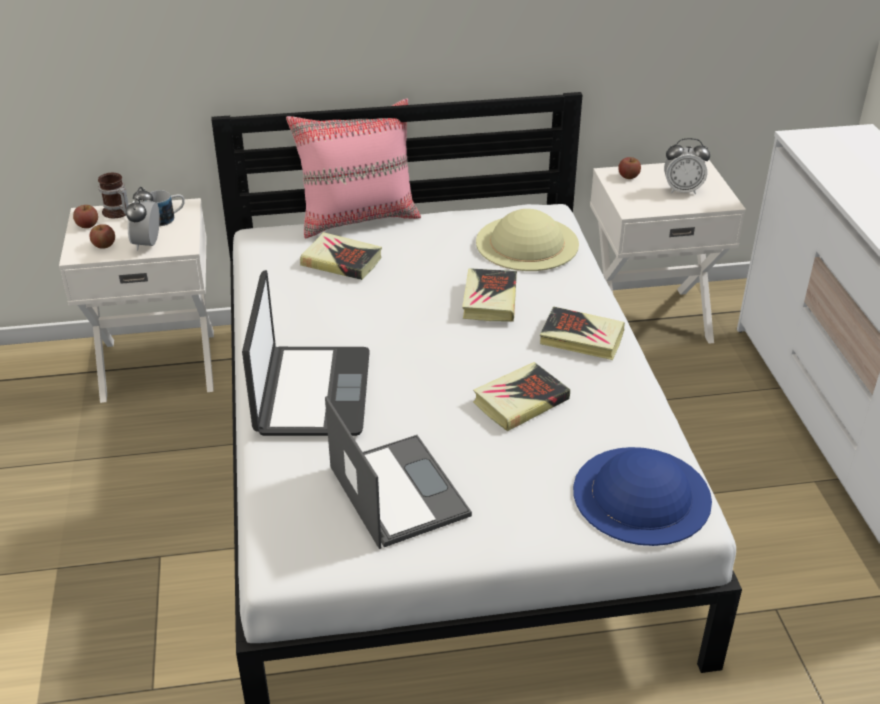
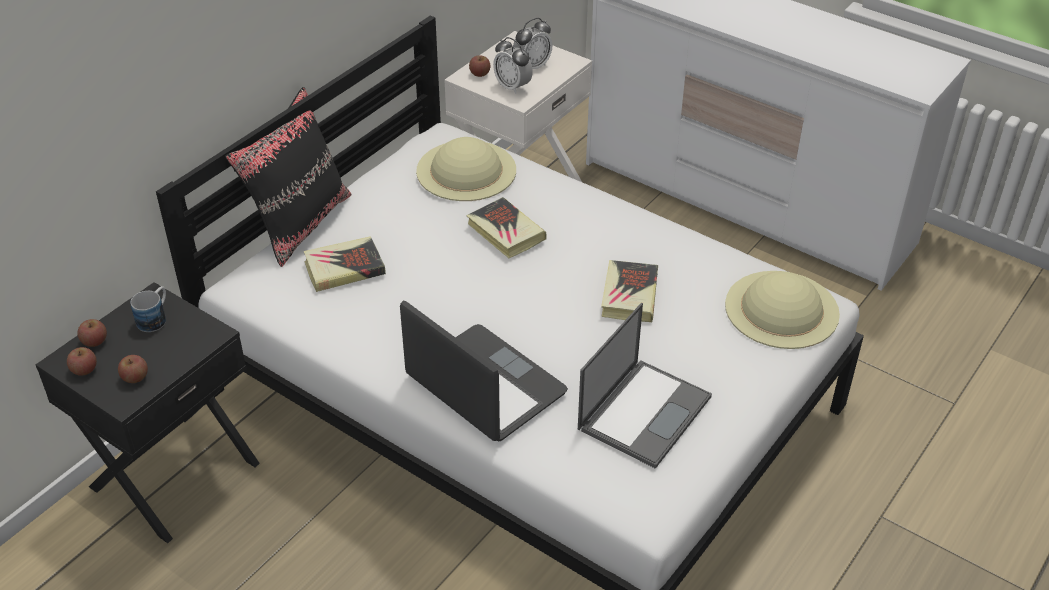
camera: 45 degrees left, 5 degrees up
white nightstand [59,198,214,403] -> black nightstand [36,282,260,543]
mug [98,173,129,218] -> apple [77,319,107,347]
alarm clock [126,187,160,251] -> alarm clock moved to [493,37,533,94]
pink pillow [286,98,421,239] -> black pillow [225,87,352,267]
laptop [325,396,472,549] -> laptop turned 105 degrees clockwise [578,303,712,469]
book [540,306,625,360] -> none
blue hat [573,447,712,546] -> beige hat [725,271,840,349]

